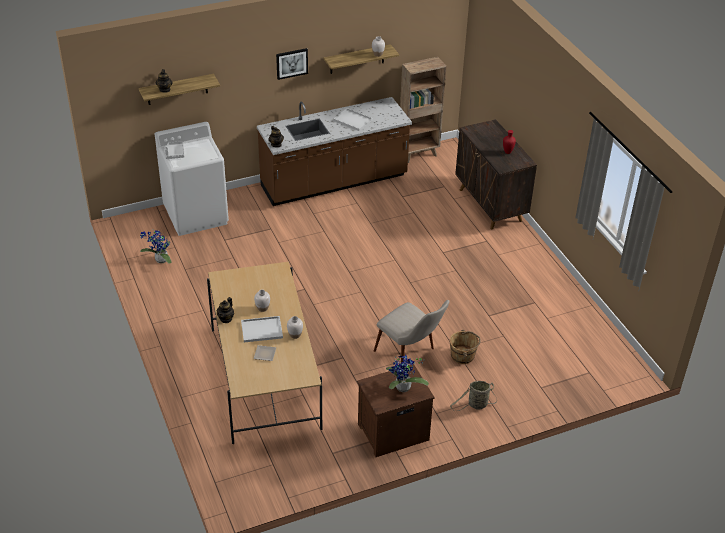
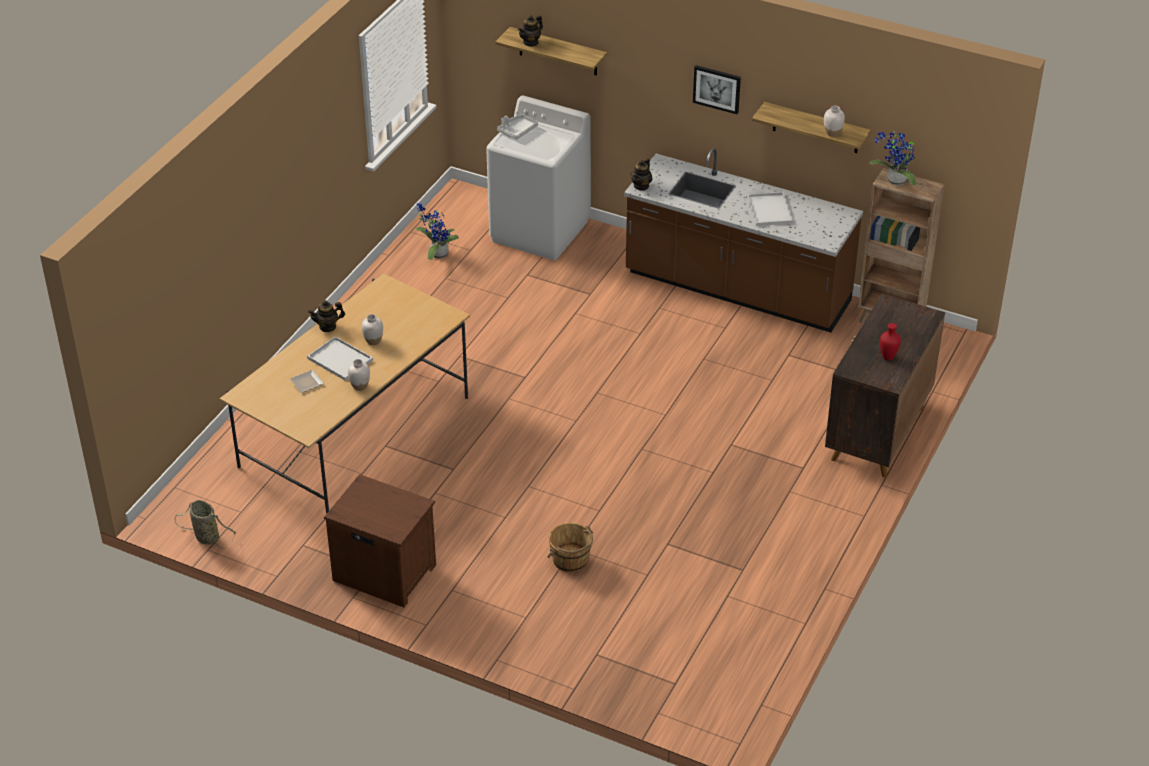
camera: 50 degrees right, 0 degrees up
beige chair [374,300,449,363] -> none
potted plant [386,355,429,392] -> potted plant moved to [869,131,917,186]
basket [450,381,496,411] -> basket moved to [175,500,236,549]

